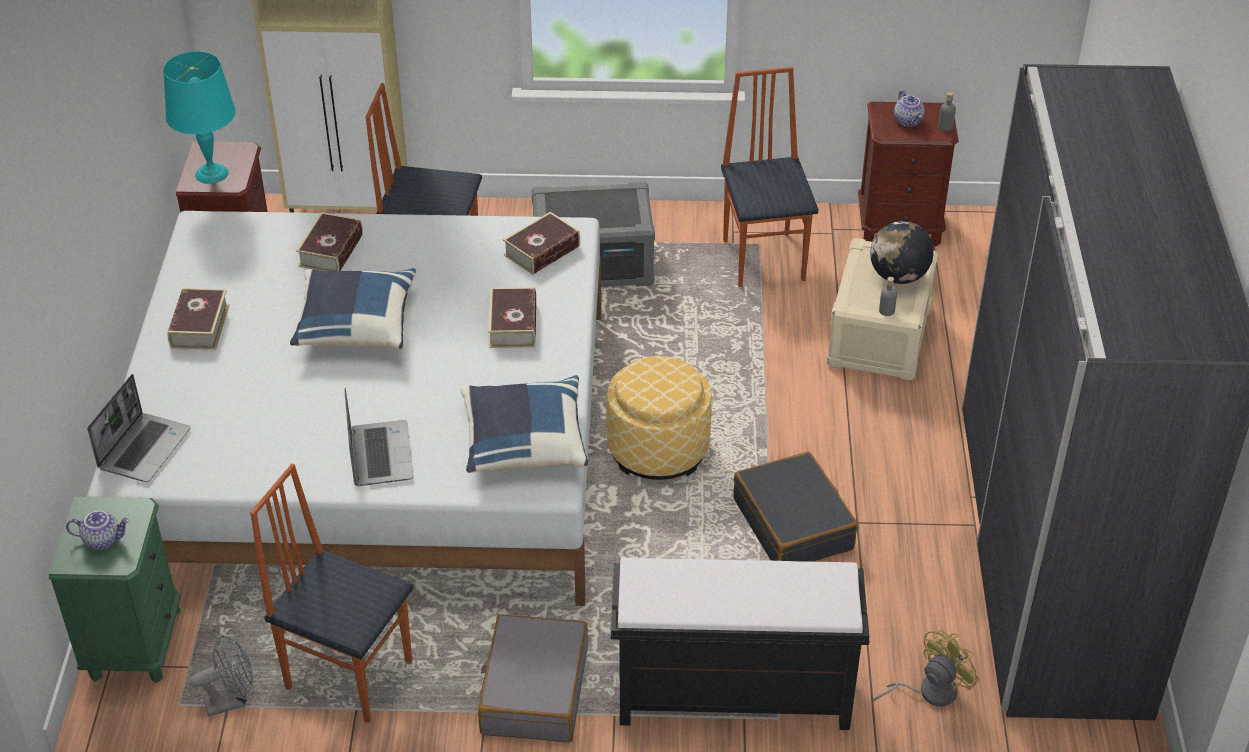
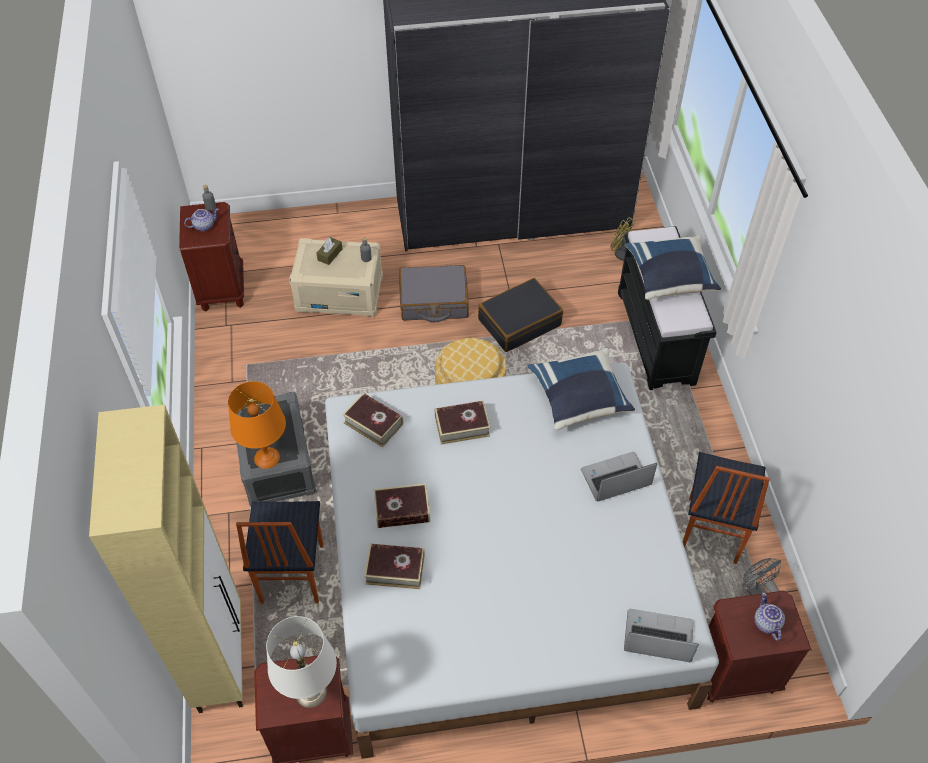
camera: 100 degrees left, 10 degrees up
green nightstand [49,497,181,683] -> brown nightstand [707,591,812,703]
turquoise table lamp [163,51,236,184] -> white table lamp [266,616,337,708]
book [168,288,229,350] -> book moved to [374,483,430,528]
blue pillow [290,268,416,350] -> blue pillow moved to [625,235,721,300]
grey suitcase [478,614,588,742] -> grey suitcase moved to [399,265,469,322]
chair [721,67,819,287] -> none
globe [870,221,934,284] -> brown tissue box [317,237,342,265]
none -> orange table lamp [228,381,286,469]

